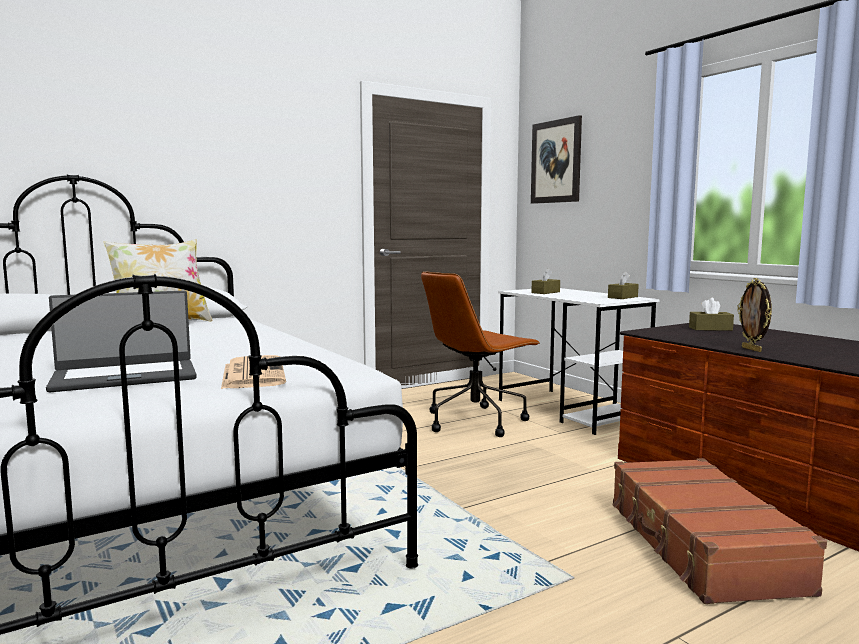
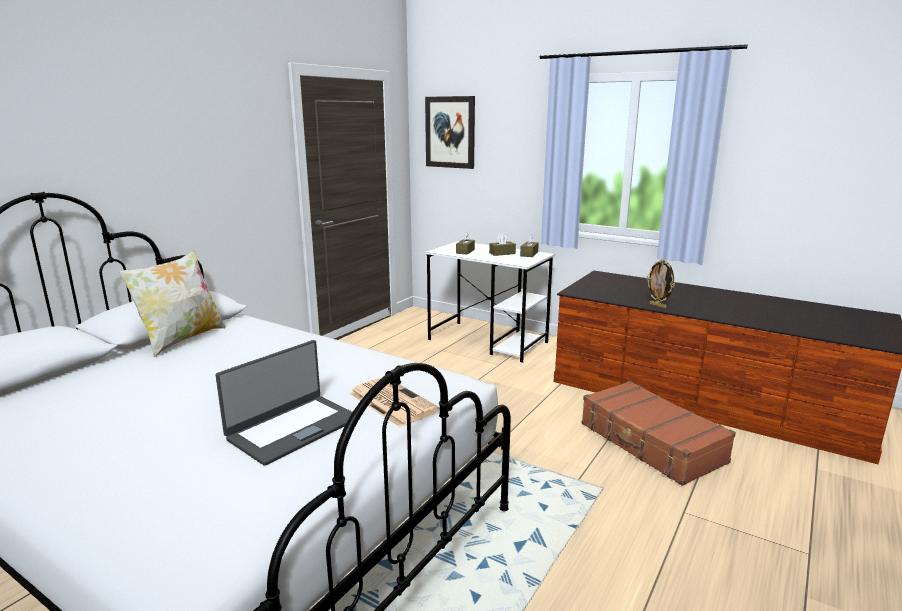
camera: 25 degrees left, 10 degrees up
brown office chair [421,271,540,437] -> none
brown tissue box [689,298,734,331] -> brown tissue box moved to [489,234,516,256]

